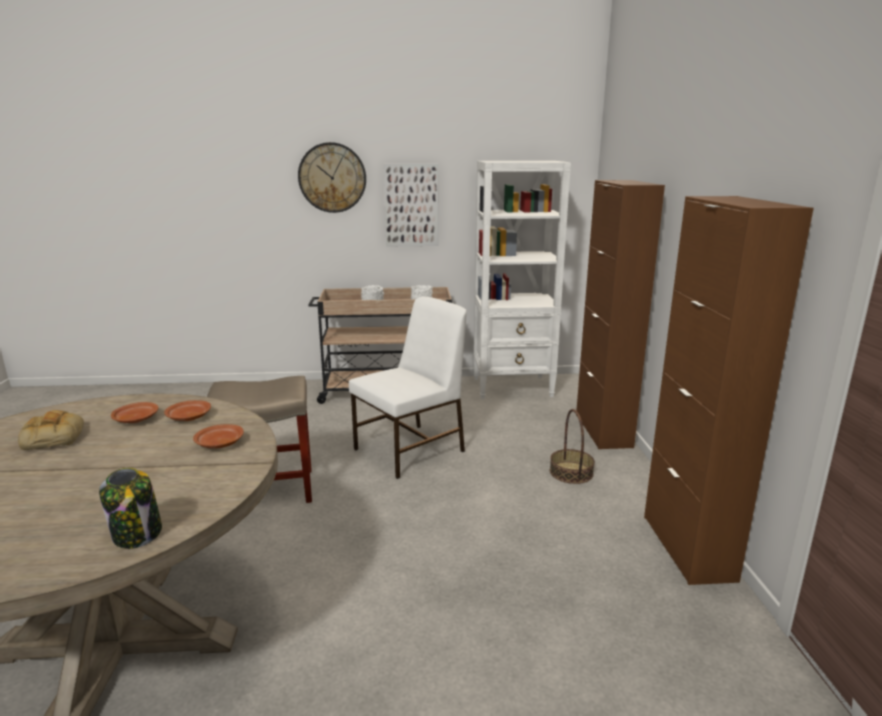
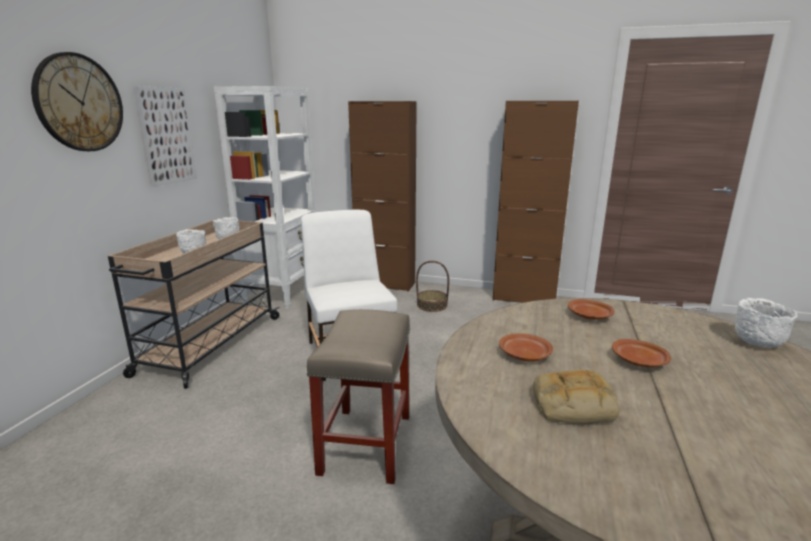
camera: 70 degrees left, 0 degrees up
jar [99,468,162,549] -> white bowl [735,298,797,348]
brown plate [164,400,211,421] -> brown plate moved to [612,339,671,367]

